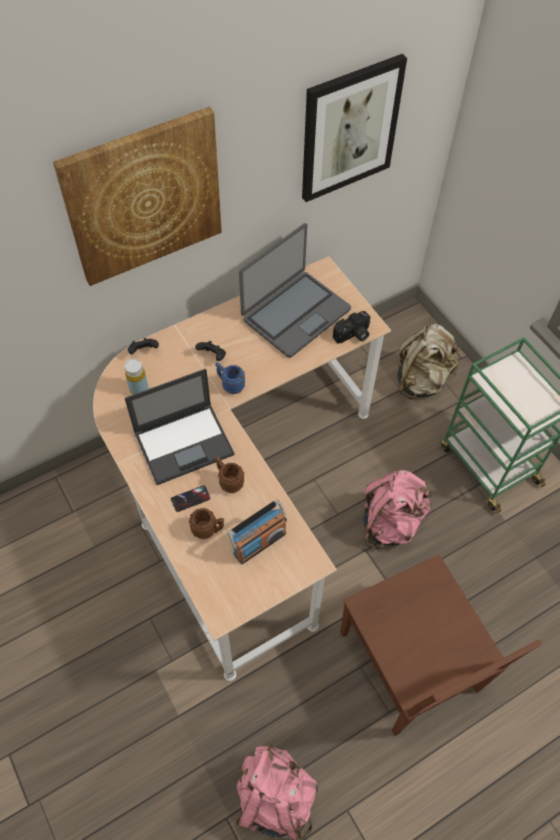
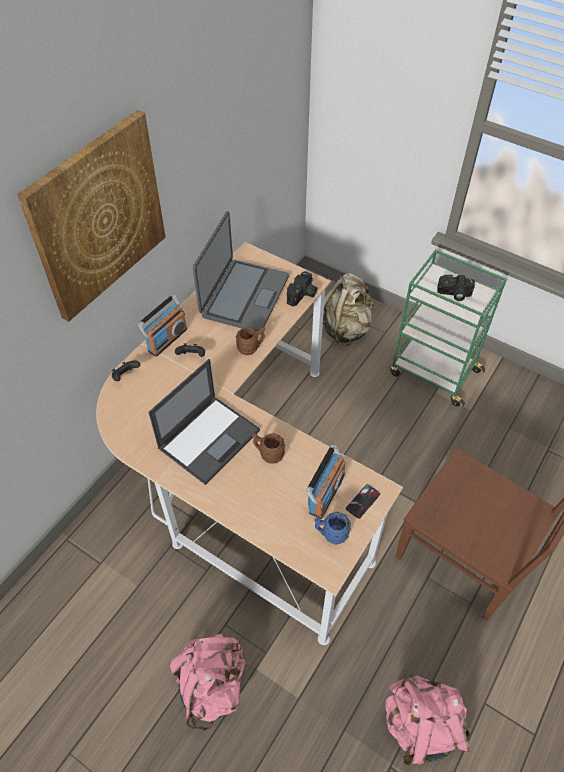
camera: 25 degrees left, 5 degrees down
yellow bottle [125,359,148,395] -> none
phone [171,485,210,512] -> phone moved to [346,484,380,519]
brown mug [189,508,224,539] -> brown mug moved to [236,327,265,355]
blue mug [215,362,245,394] -> blue mug moved to [314,512,351,545]
picture [302,54,407,202] -> none
pink backpack [363,470,433,549] -> pink backpack moved to [169,634,249,731]
none -> radio [138,295,187,357]
none -> camera [437,275,475,301]

